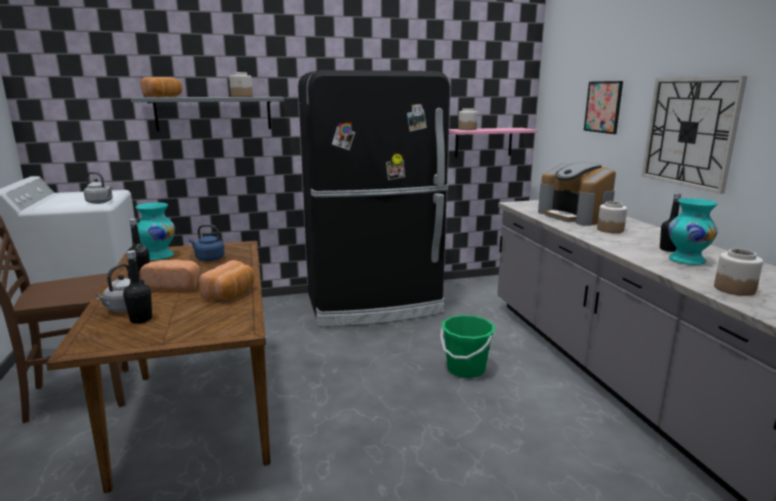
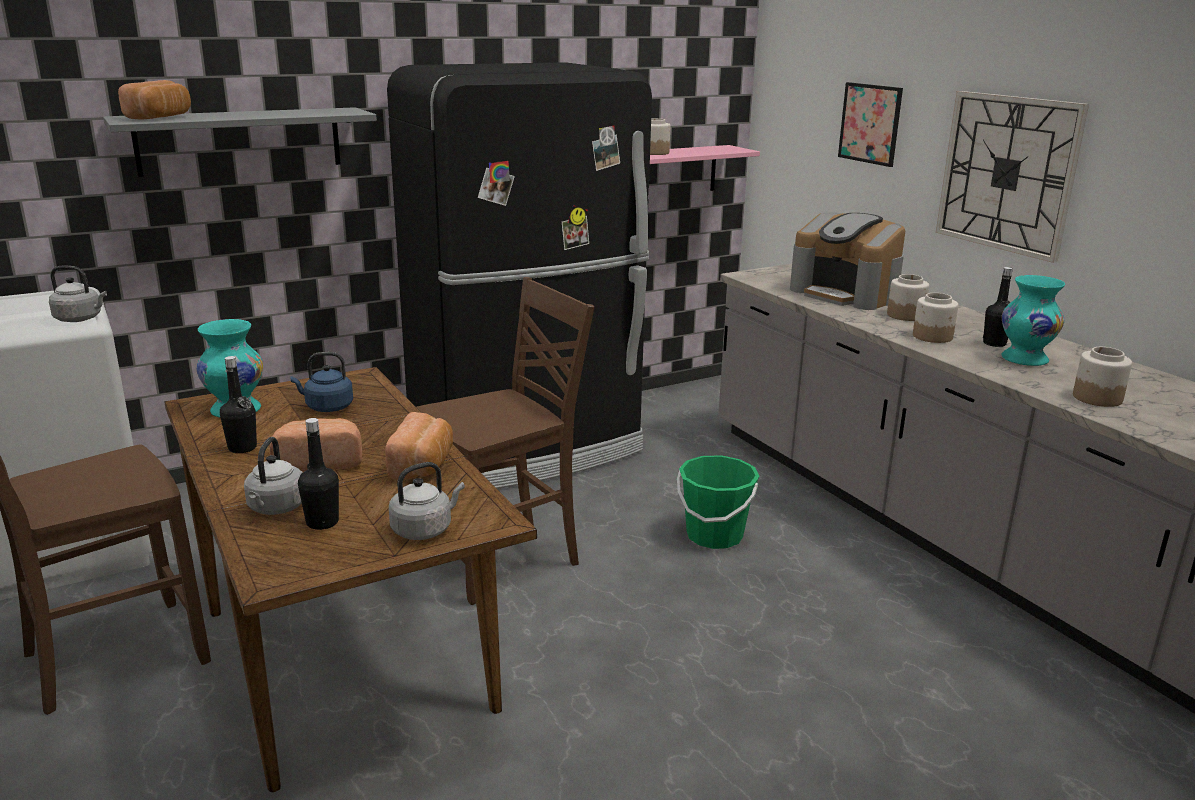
camera: 15 degrees left, 5 degrees up
jar [229,72,253,97] -> jar moved to [913,293,958,343]
none -> grey kettle [389,462,465,540]
none -> brown chair [416,277,594,605]

